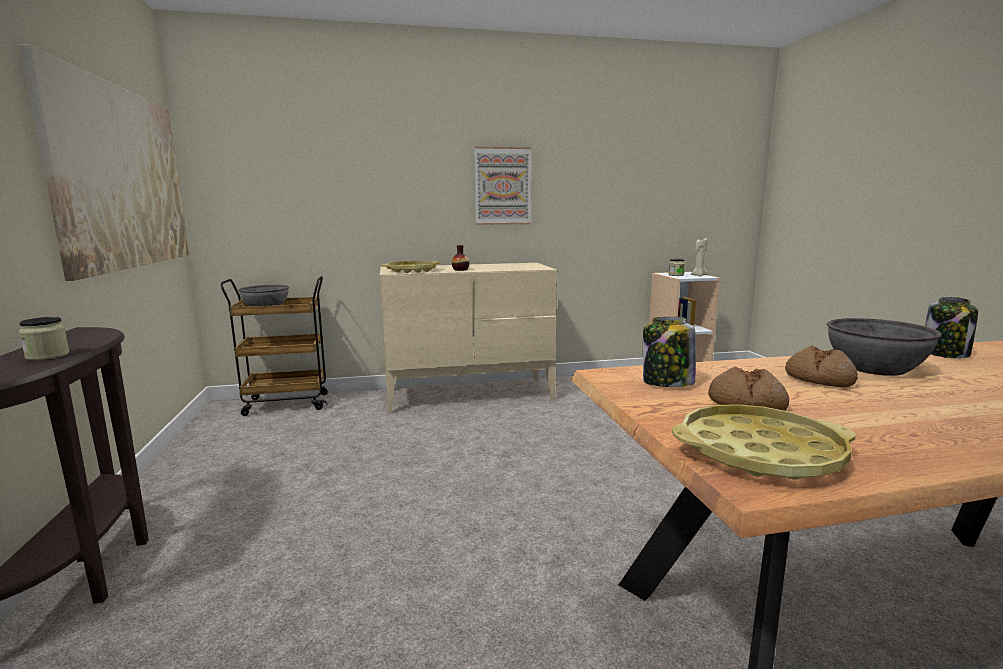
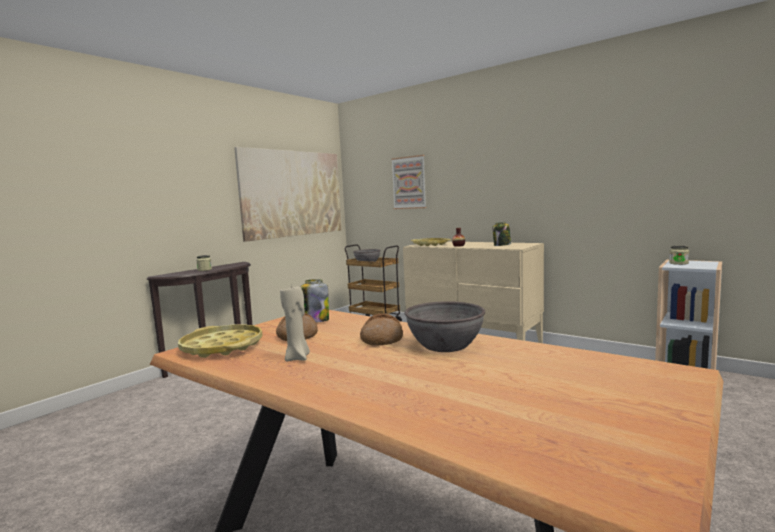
camera: 50 degrees right, 5 degrees down
picture [474,146,531,225] -> picture moved to [391,155,426,209]
beige candle [690,238,708,276] -> beige candle moved to [280,286,310,362]
jar [925,297,978,358] -> jar moved to [492,222,511,246]

